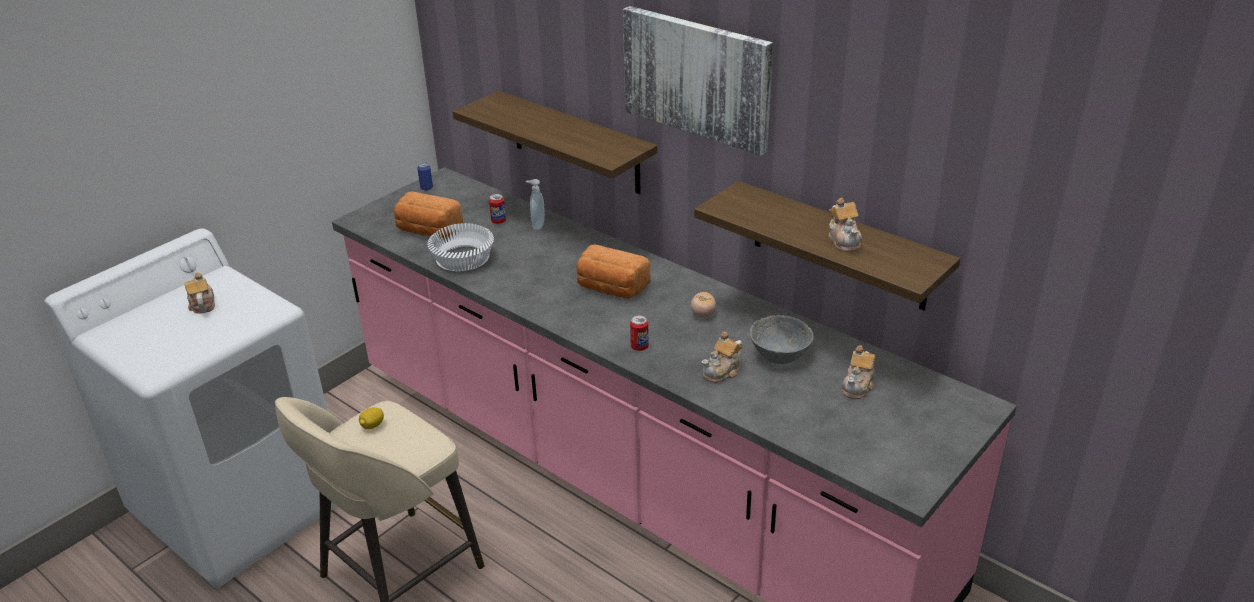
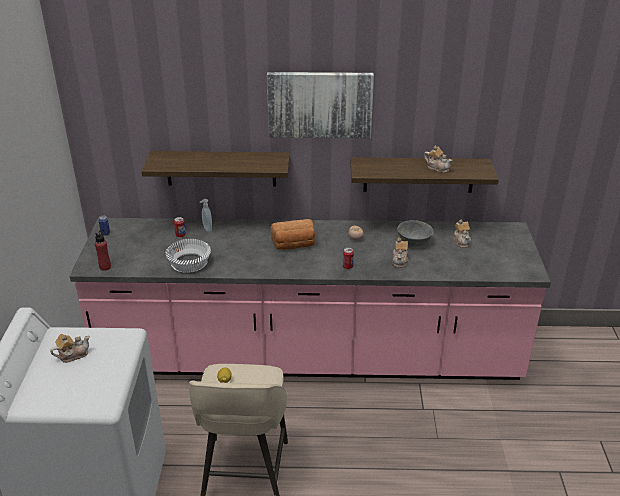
camera: 40 degrees left, 0 degrees up
teapot [184,272,215,314] -> teapot turned 120 degrees clockwise [50,334,90,363]
bread [394,192,463,238] -> none
none -> red bottle [95,230,111,271]

